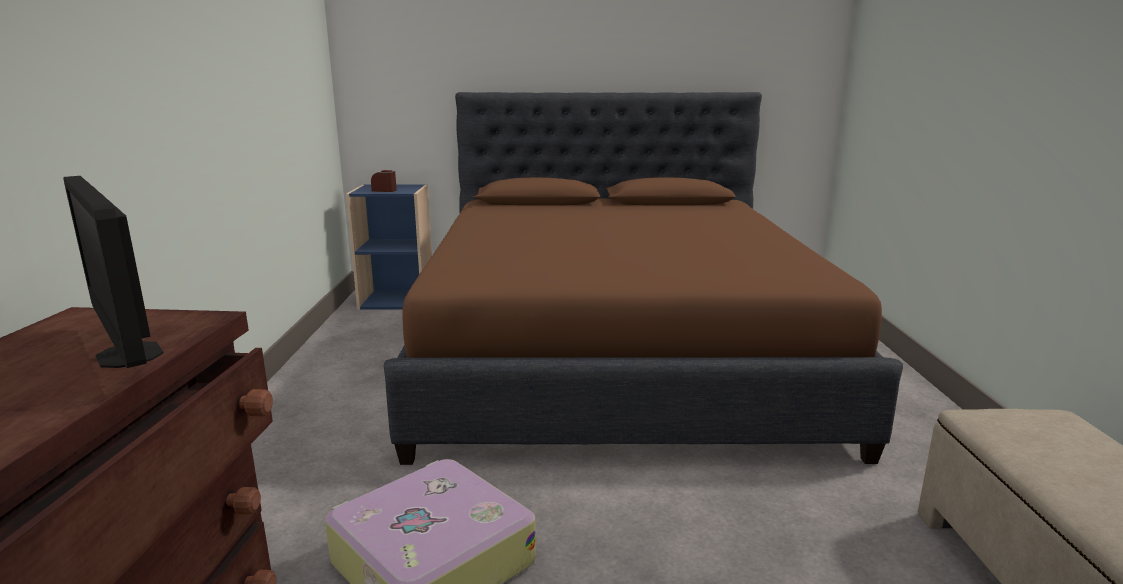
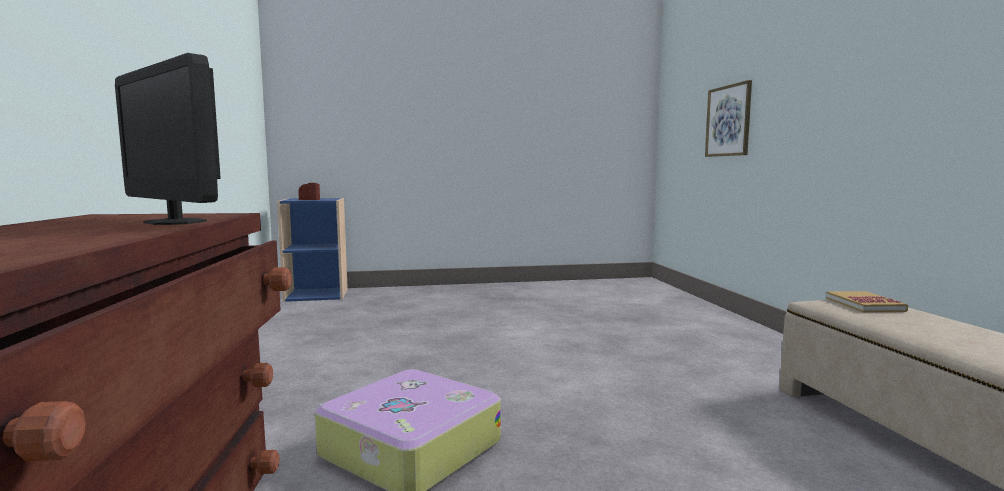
camera: 10 degrees left, 10 degrees down
brown bed [384,92,903,465] -> none
none -> picture [705,80,752,157]
none -> book [826,291,908,312]

